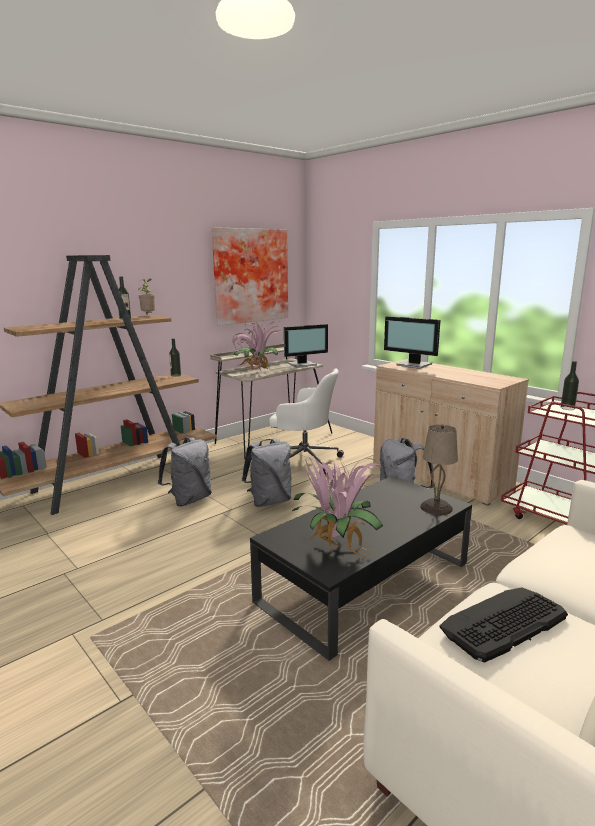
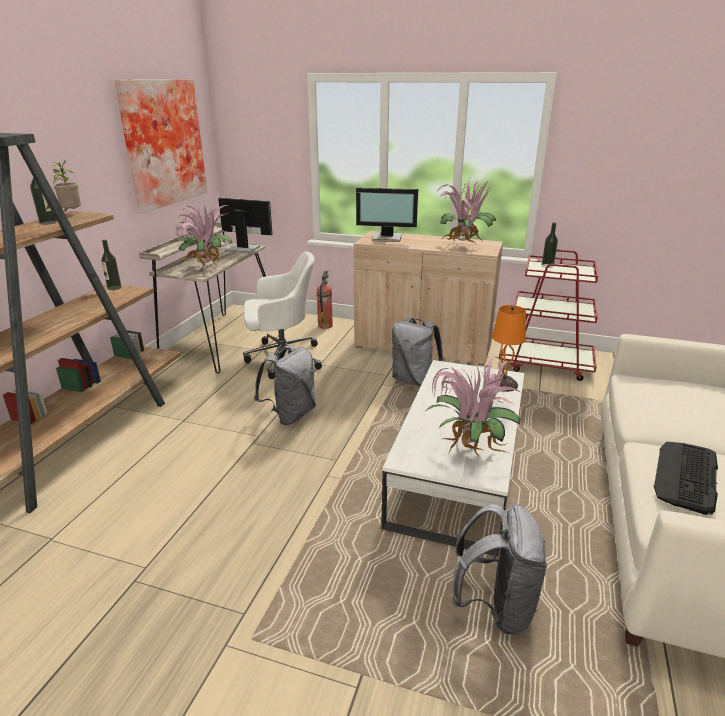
camera: 30 degrees left, 10 degrees up
grey backpack [158,438,212,507] -> grey backpack moved to [452,504,547,635]
black coffee table [250,475,472,661] -> white coffee table [381,360,524,557]
monitor [284,324,328,368] -> monitor turned 105 degrees counterclockwise [218,198,273,254]
beige table lamp [420,424,458,515] -> orange table lamp [489,305,526,392]
none -> fire extinguisher [316,271,333,329]
none -> potted plant [440,178,496,245]

